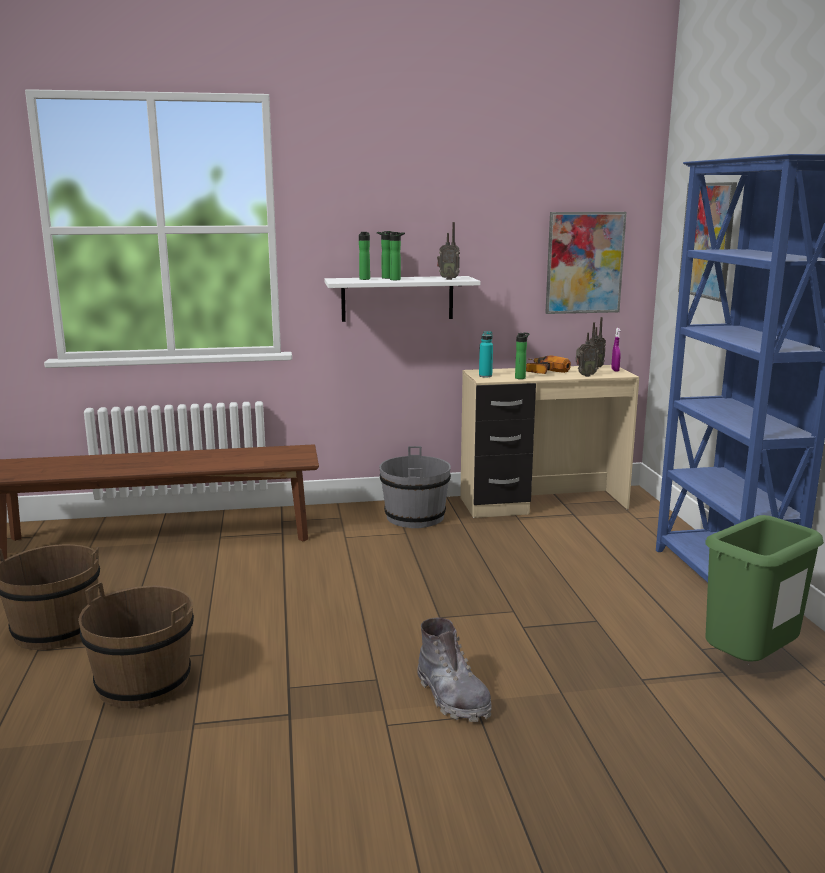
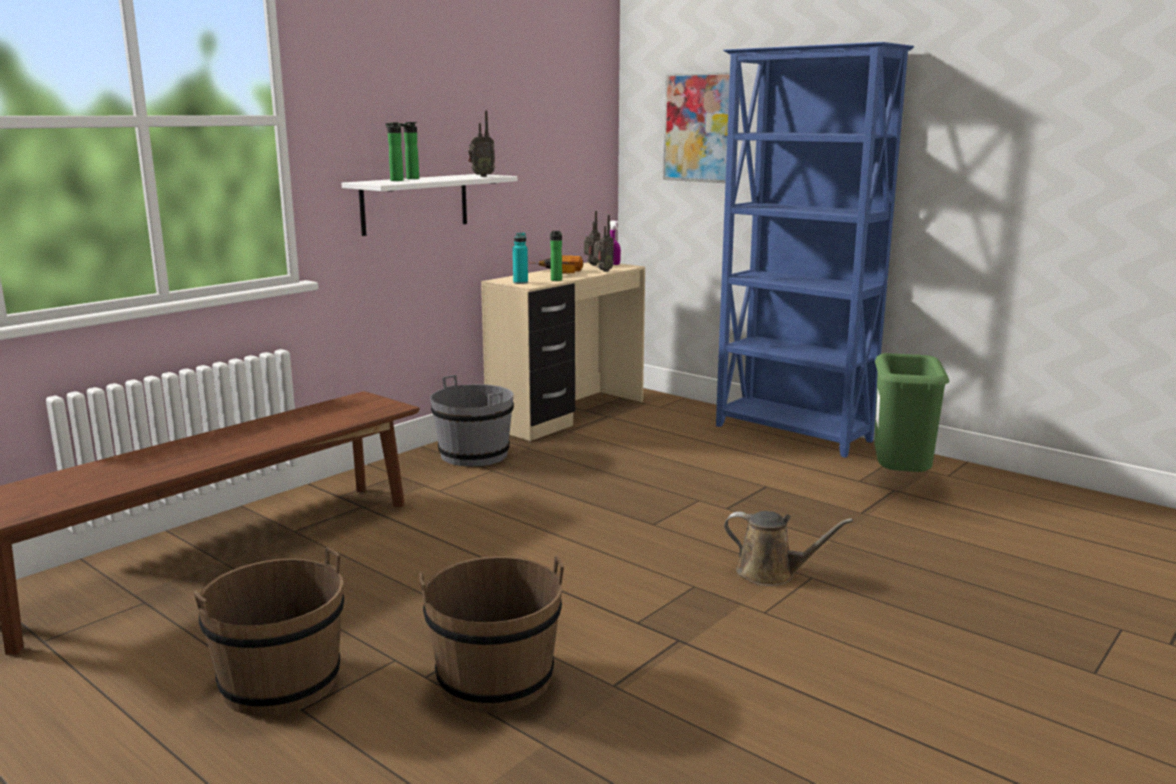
camera: 40 degrees left, 0 degrees up
bottle [390,232,405,280] -> none
grey boot [417,618,492,722] -> brown watering can [724,511,853,586]
picture [545,212,627,314] -> none

